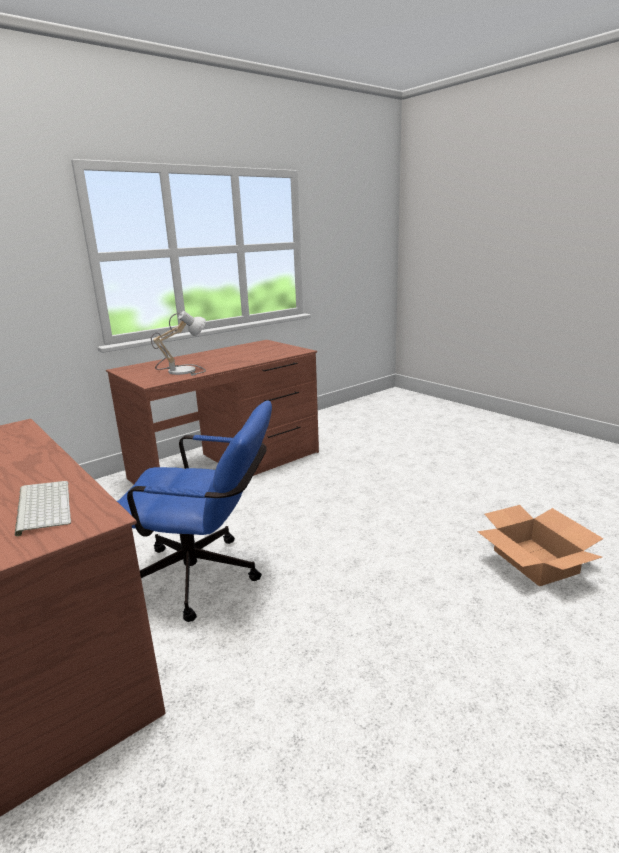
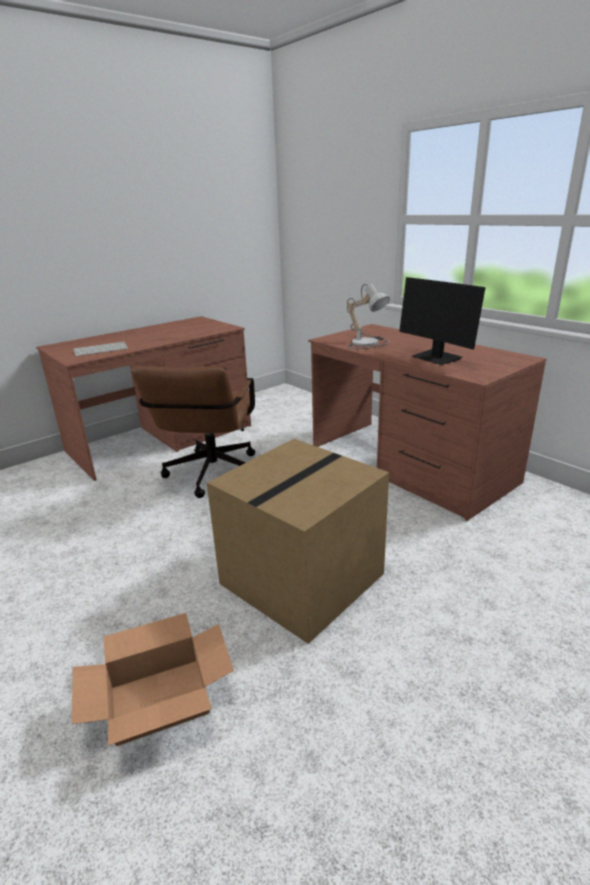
camera: 90 degrees right, 5 degrees up
blue office chair [117,400,272,622] -> brown office chair [130,366,255,498]
none -> cardboard box [207,439,389,644]
none -> monitor [399,277,486,365]

